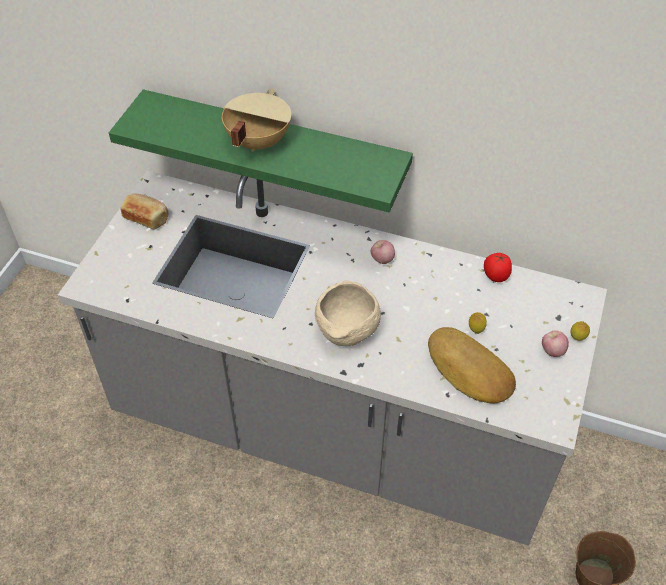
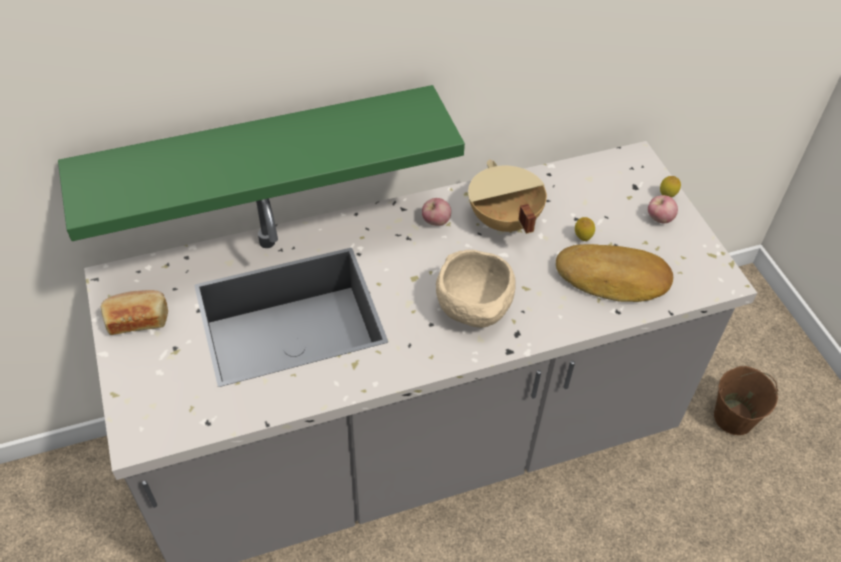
camera: 40 degrees left, 0 degrees up
beige cooking pot [222,89,291,152] -> beige cooking pot moved to [468,160,547,234]
tomato [484,253,512,282] -> none

